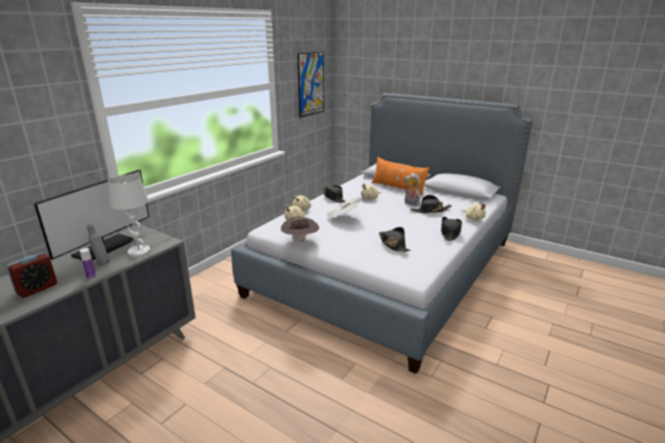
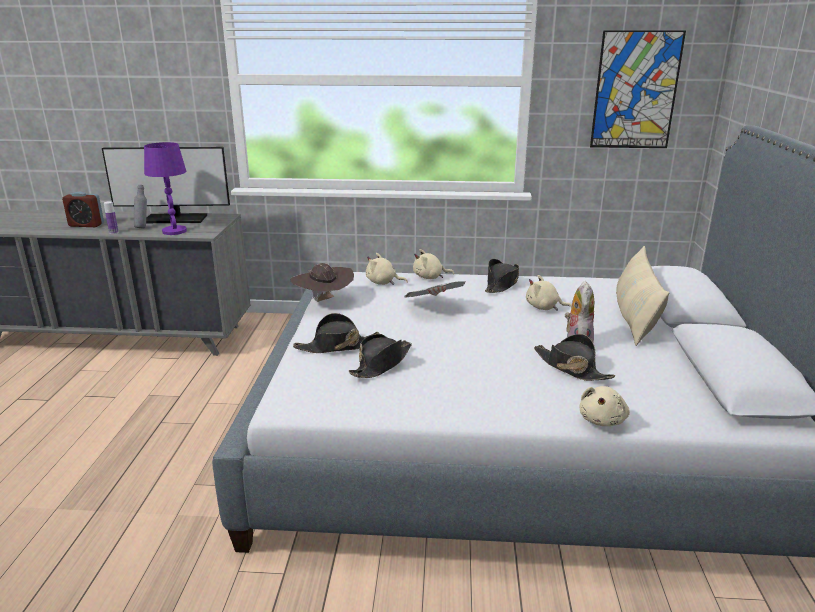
camera: 60 degrees right, 0 degrees up
white table lamp [108,174,151,257] -> purple table lamp [144,142,187,235]
orange pillow [371,157,430,195] -> beige pillow [616,246,670,346]
black hat [441,217,462,241] -> black hat moved to [293,313,380,353]

